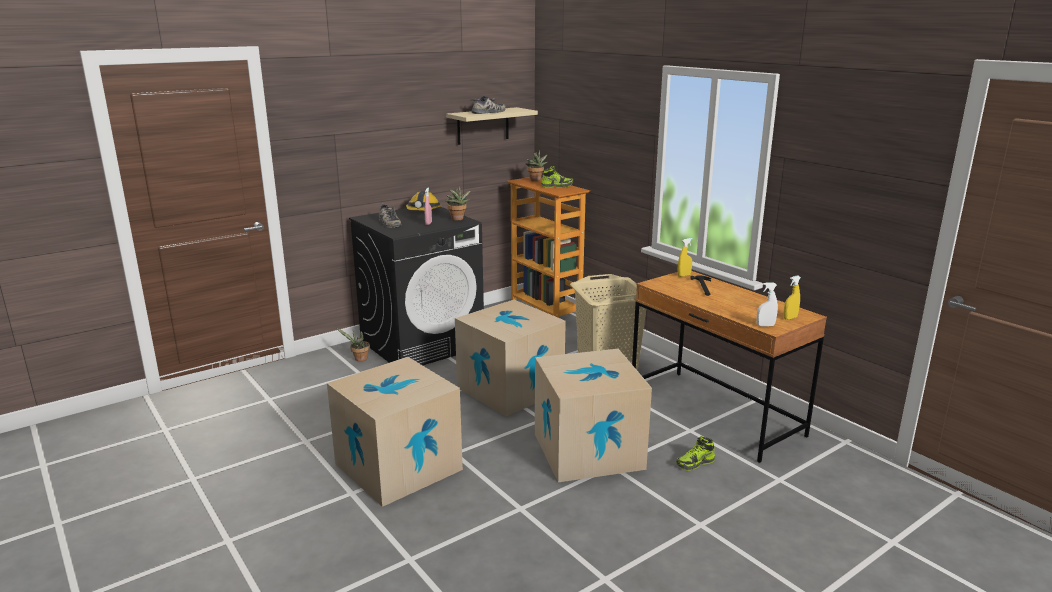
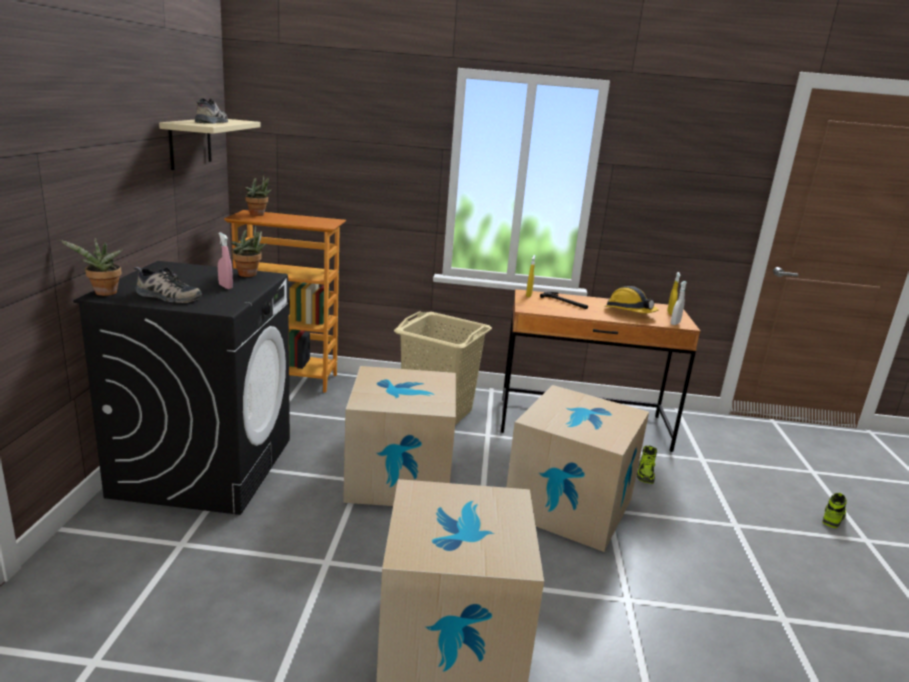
camera: 50 degrees left, 0 degrees up
potted plant [336,328,370,362] -> potted plant moved to [60,238,123,296]
hard hat [406,191,441,211] -> hard hat moved to [604,286,659,313]
shoe [541,166,573,188] -> shoe moved to [822,493,847,528]

